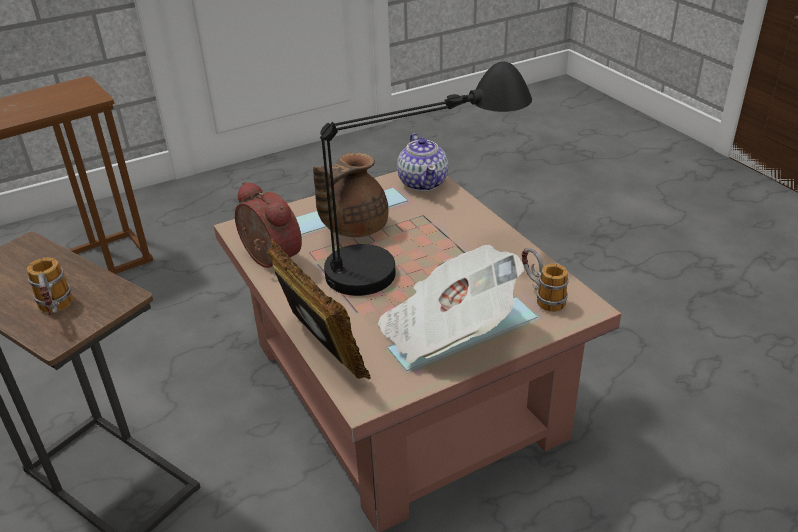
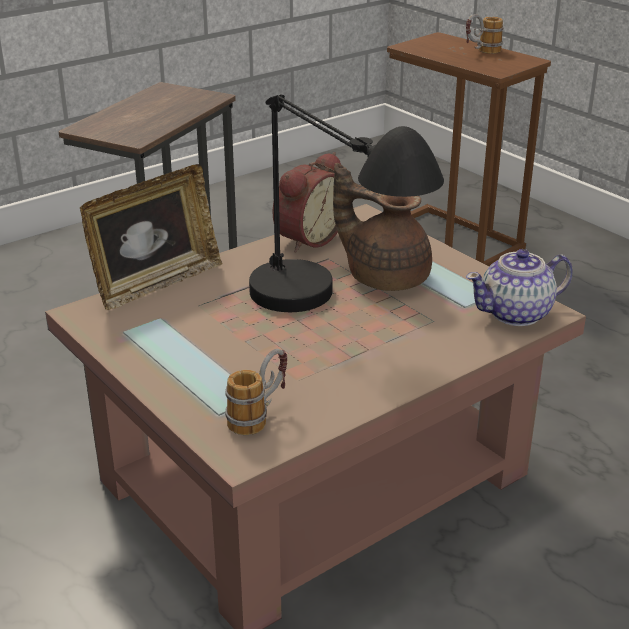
camera: 80 degrees right, 5 degrees down
mug [27,258,73,315] -> mug moved to [466,14,504,54]
newspaper [378,245,525,364] -> none

